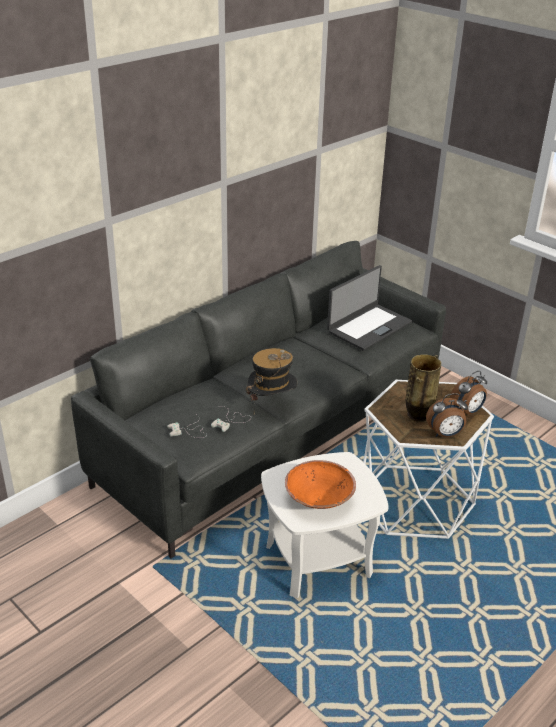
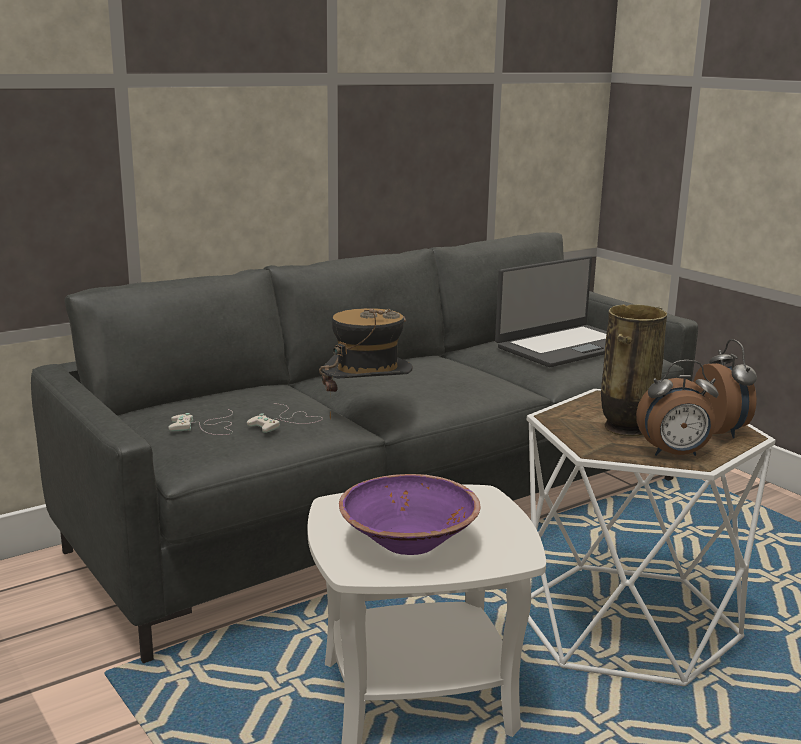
camera: 10 degrees right, 15 degrees down
orange bowl [285,460,356,509] -> purple bowl [339,474,480,555]
alarm clock [450,371,487,415] -> alarm clock turned 75 degrees counterclockwise [693,339,757,438]

